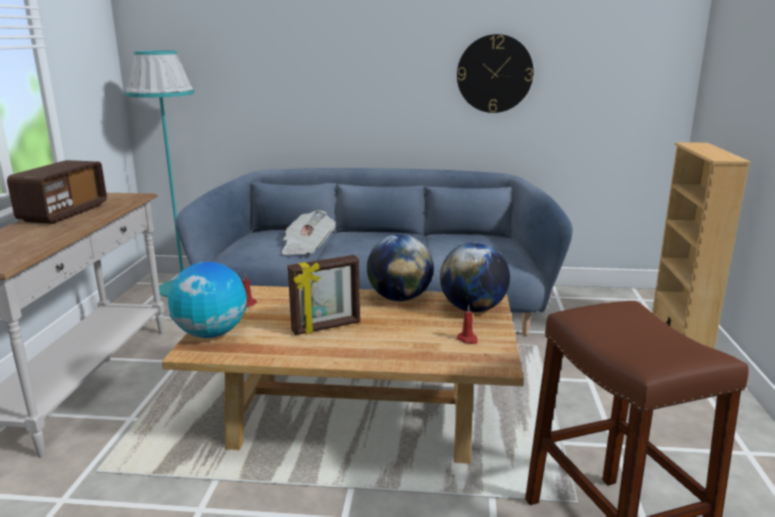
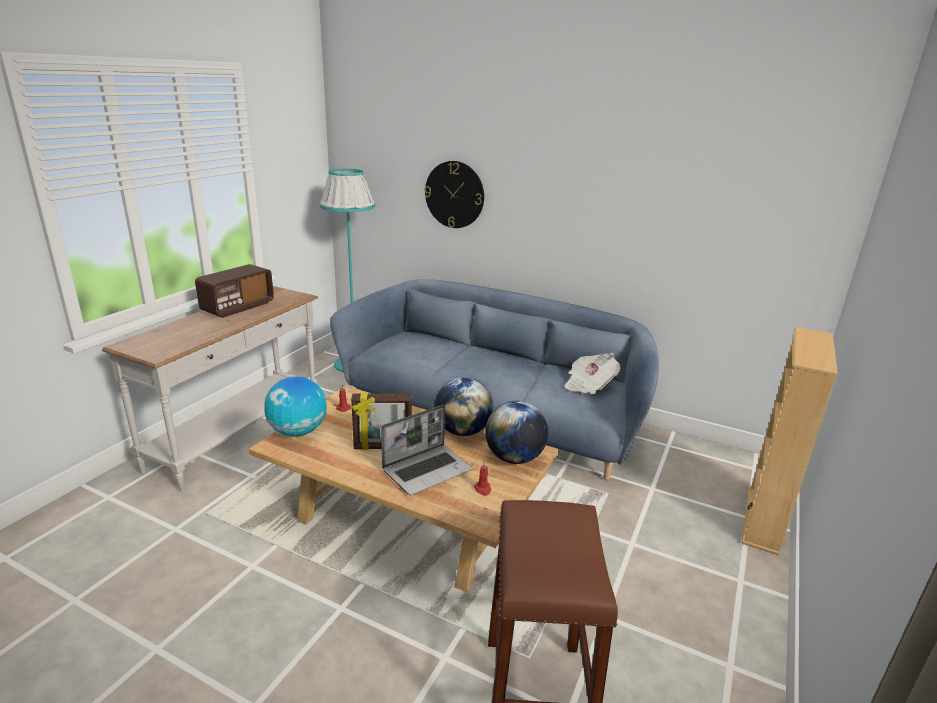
camera: 20 degrees right, 5 degrees up
newspaper [281,210,335,255] -> newspaper moved to [565,353,620,394]
wall clock [457,34,534,113] -> wall clock moved to [424,161,484,228]
none -> laptop [381,405,473,495]

